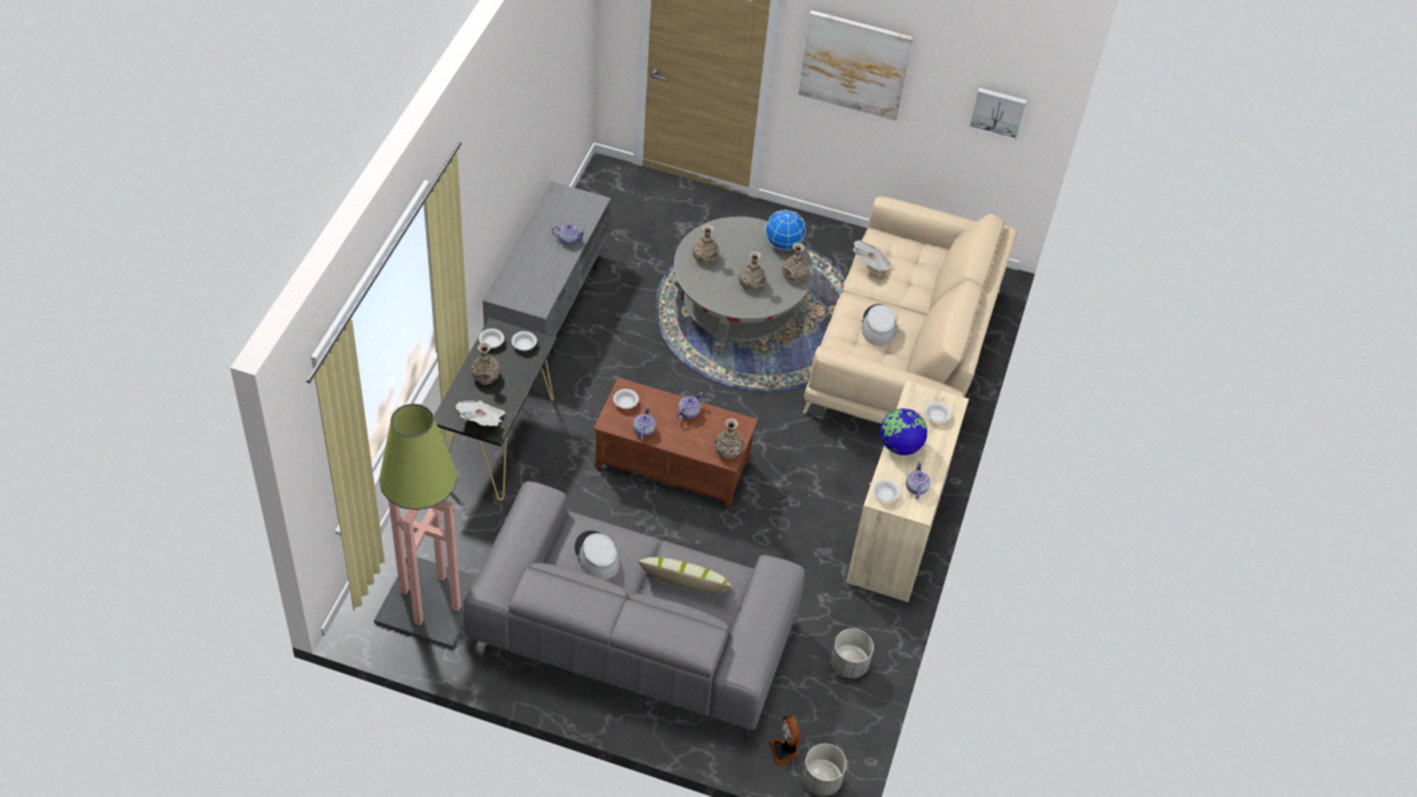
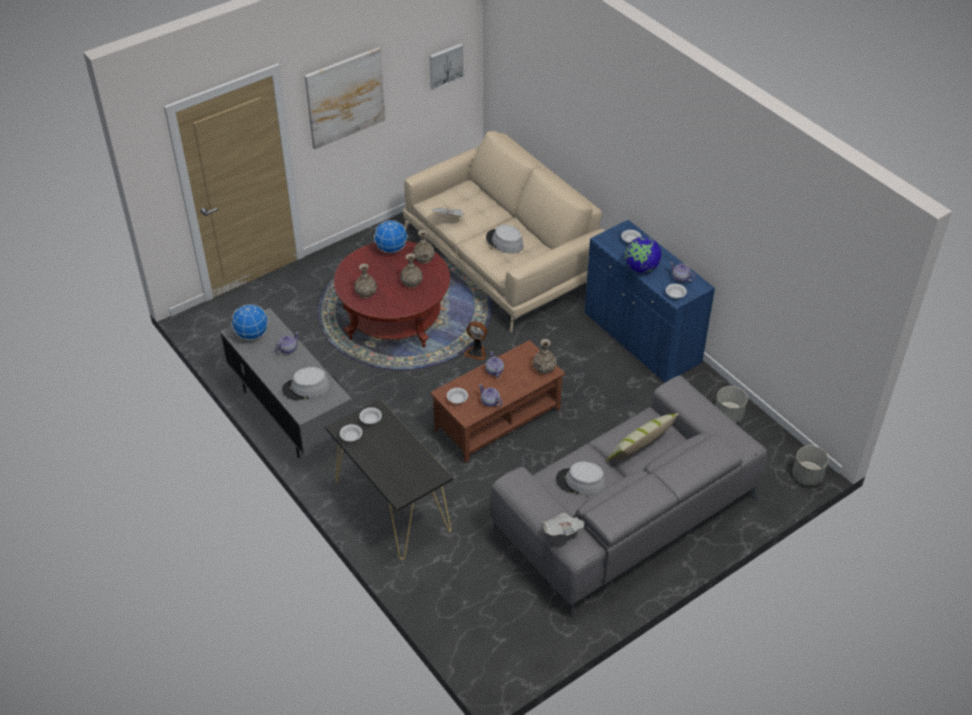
camera: 50 degrees left, 5 degrees down
floor lamp [374,403,477,649] -> none
newspaper [456,400,505,426] -> newspaper moved to [543,513,585,536]
vase [471,343,500,385] -> none
grey coffee table [674,217,813,355] -> red coffee table [334,241,450,348]
fan [769,716,800,766] -> fan moved to [464,322,487,360]
beige cabinet [846,381,969,603] -> blue cabinet [585,220,715,382]
none -> globe [232,304,268,340]
none -> grey hat [282,367,330,400]

